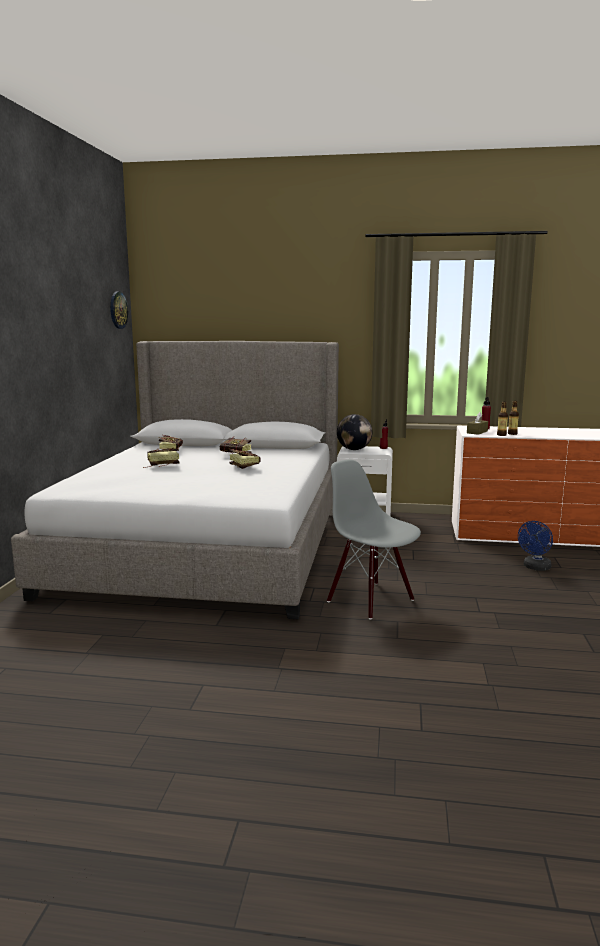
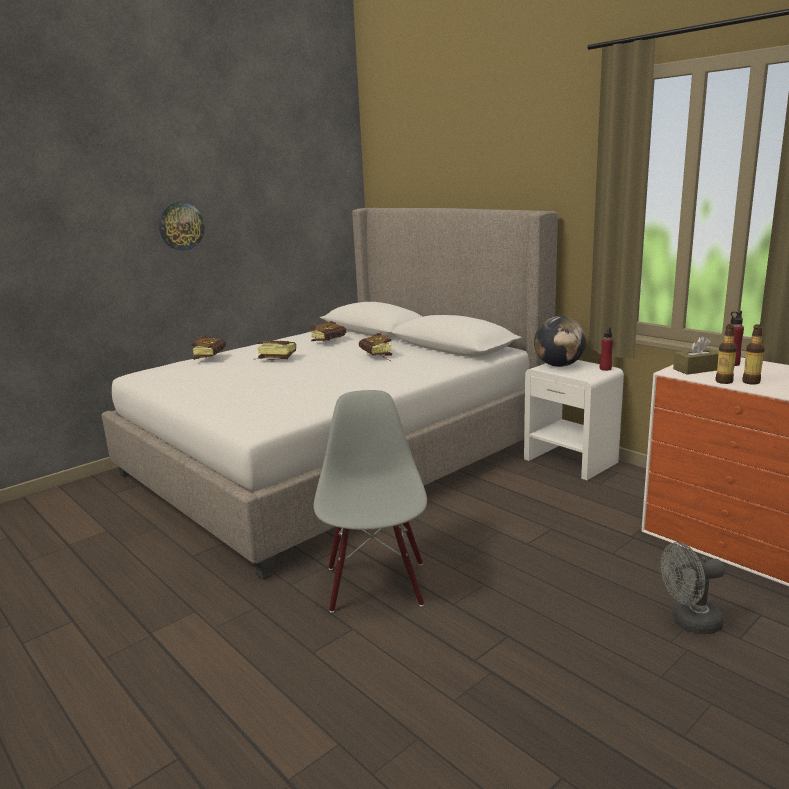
camera: 40 degrees right, 5 degrees up
wall clock [110,292,128,329] -> wall clock moved to [159,202,205,250]
book [229,449,261,469] -> book moved to [192,336,226,360]
blue fan [518,521,553,571] -> grey fan [661,542,725,634]

